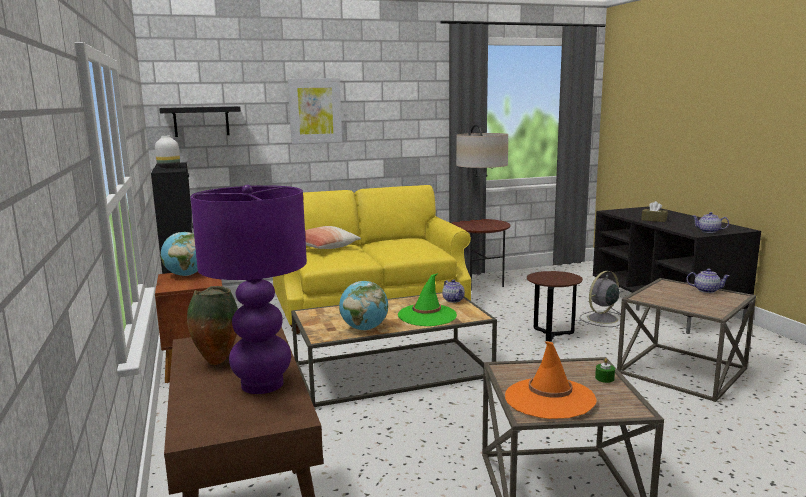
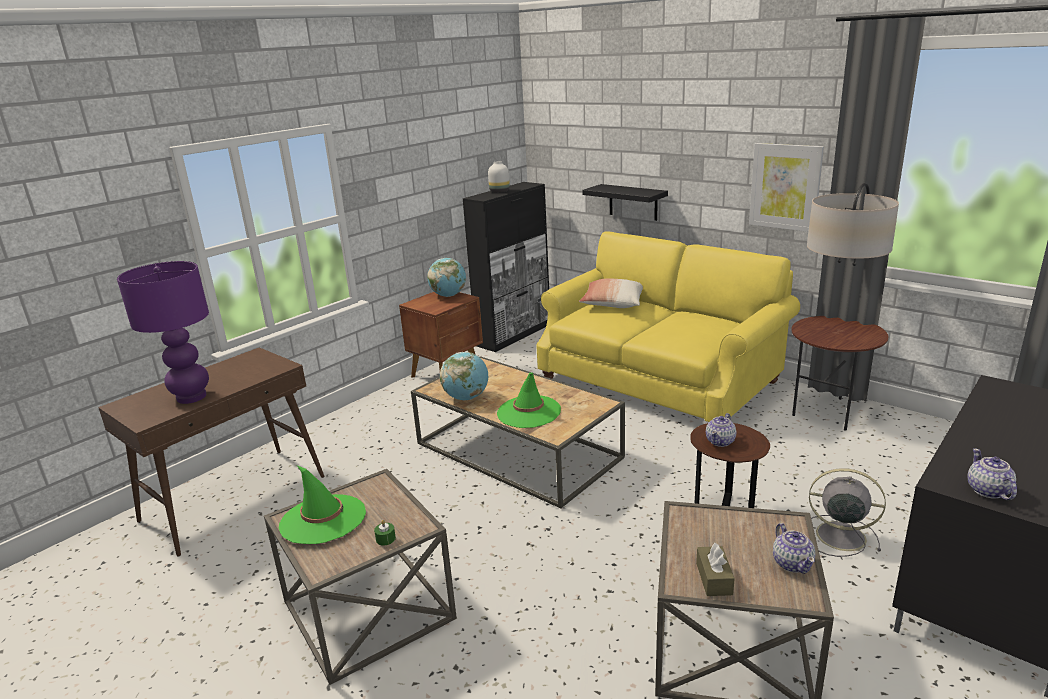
camera: 60 degrees right, 10 degrees up
black shelf [159,106,241,137] -> black shelf moved to [582,184,668,221]
vase [187,286,238,365] -> none
picture [288,78,342,144] -> picture moved to [749,143,824,232]
teapot [442,279,465,303] -> teapot moved to [706,413,736,447]
orange hat [505,341,596,419] -> green hat [279,465,366,544]
brown tissue box [641,201,668,222] -> brown tissue box moved to [696,543,735,596]

